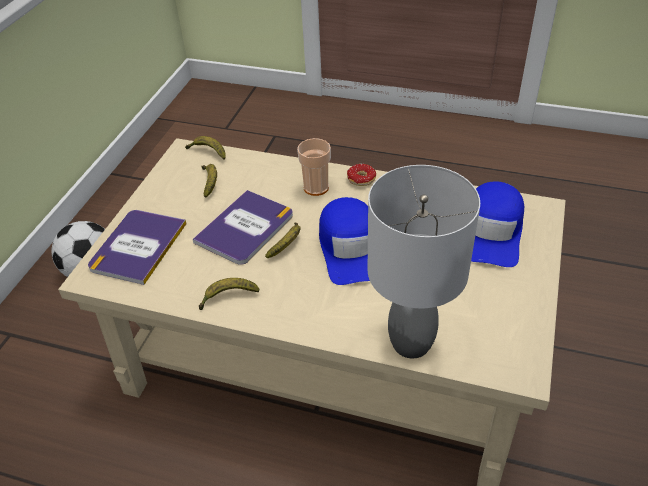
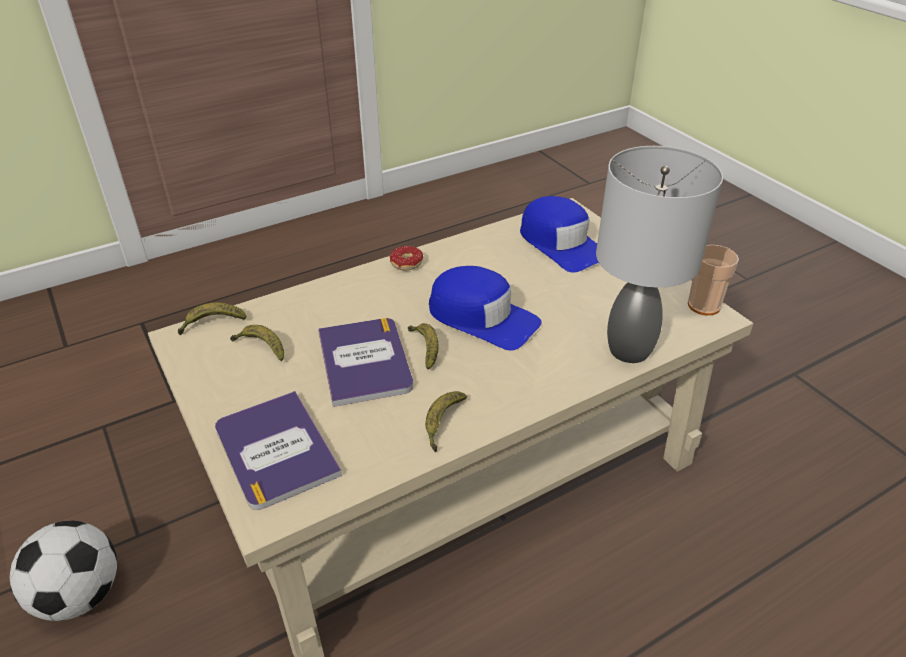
camera: 50 degrees left, 5 degrees down
cup [297,138,331,196] -> cup moved to [688,245,739,316]

